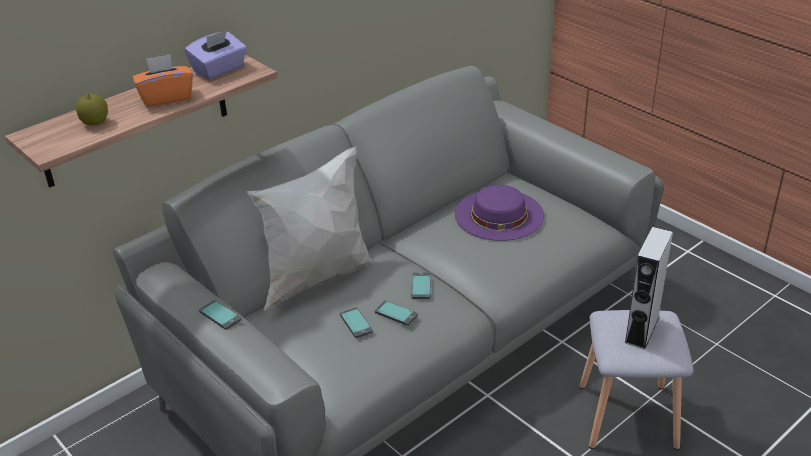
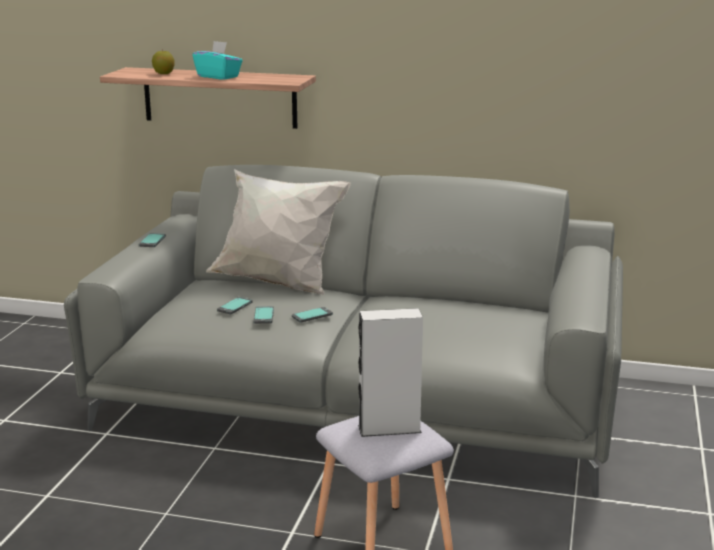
camera: 55 degrees right, 15 degrees down
orange tissue box [133,54,193,107] -> turquoise tissue box [192,41,243,80]
purple tissue box [185,30,247,80] -> none
purple hat [455,185,544,241] -> none

